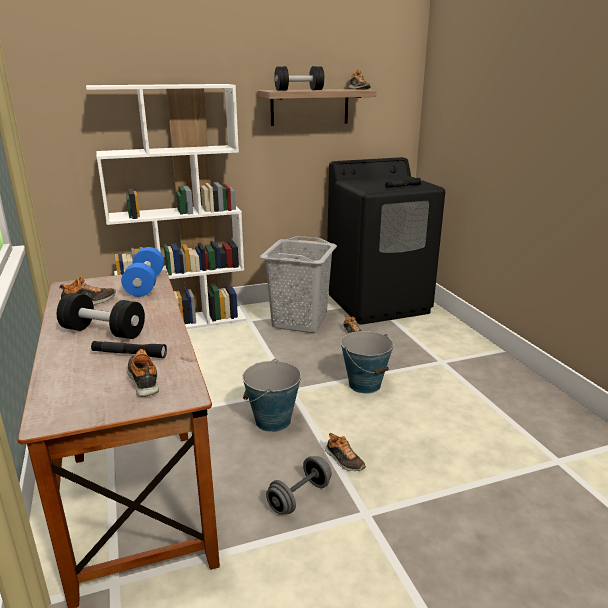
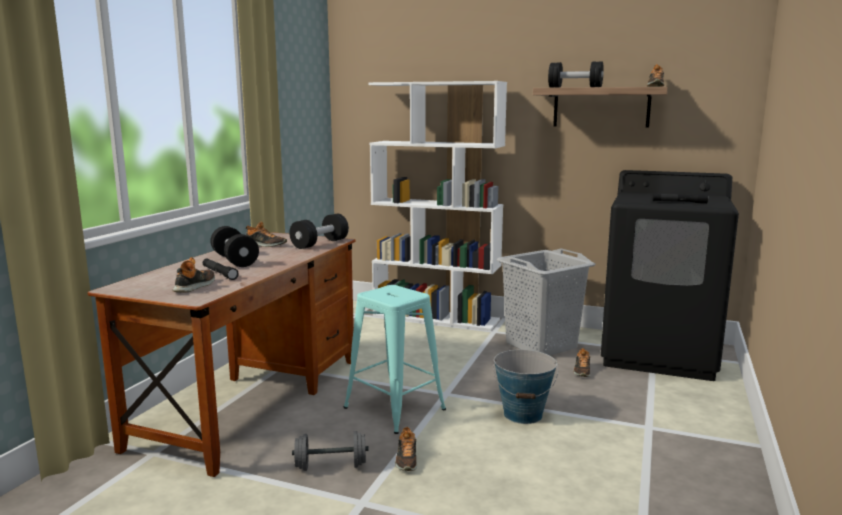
camera: 40 degrees right, 10 degrees down
blue dumbbell [121,247,164,297] -> black dumbbell [289,214,349,249]
bucket [242,359,301,432] -> turquoise stool [343,285,446,434]

